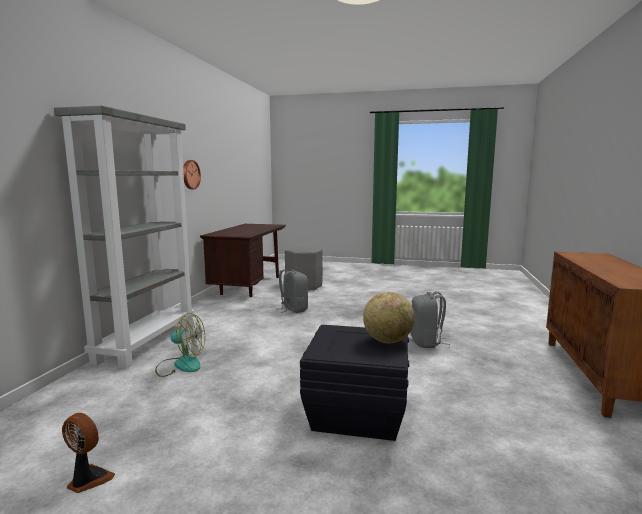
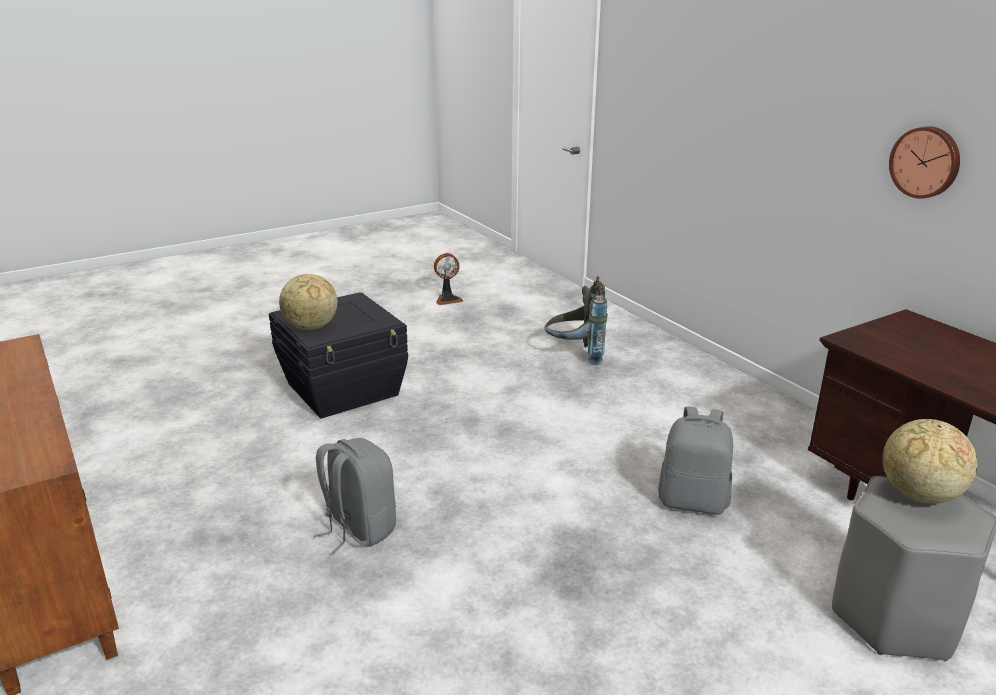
camera: 135 degrees right, 15 degrees up
grey bookcase [54,106,194,369] -> none
fan [155,313,205,377] -> grey backpack [545,276,607,365]
none -> globe [882,419,977,504]

